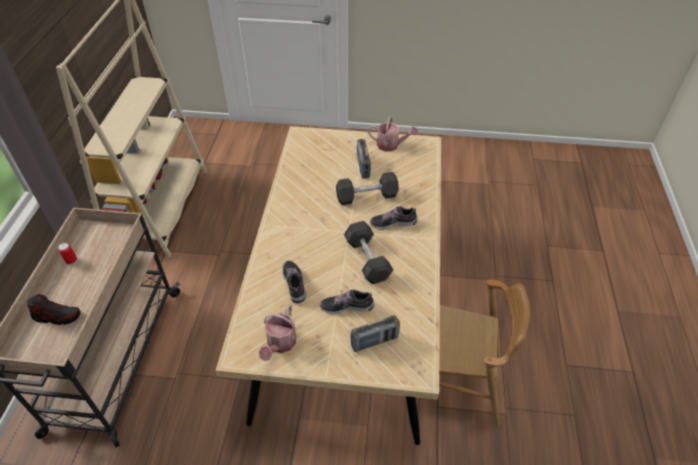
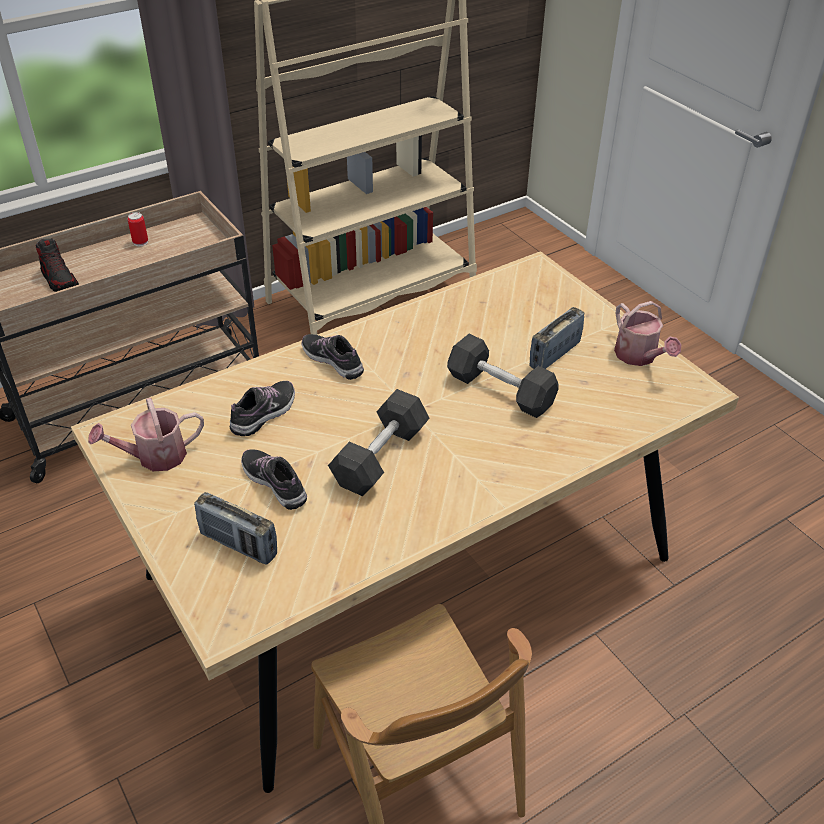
camera: 50 degrees right, 5 degrees down
shoe [370,206,417,229] -> shoe moved to [302,334,364,380]

